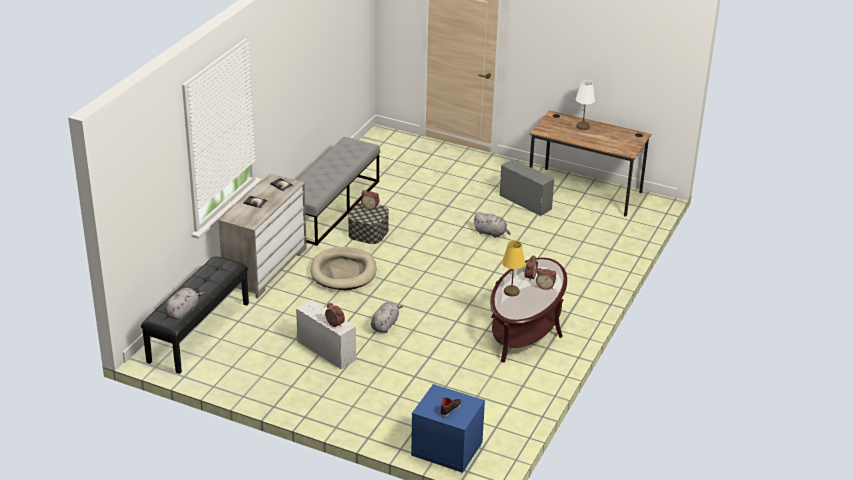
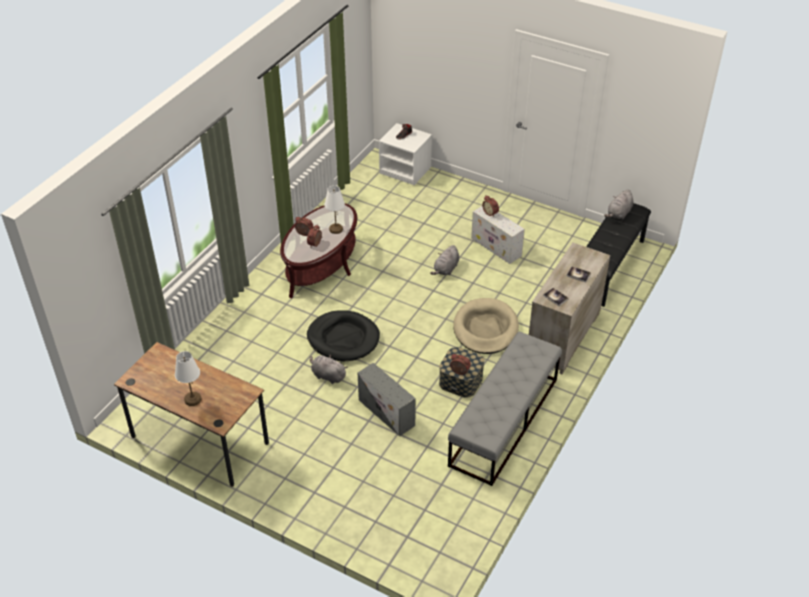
camera: 175 degrees left, 10 degrees up
blue nightstand [411,384,485,473] -> white nightstand [379,123,432,185]
grey storage box [499,159,554,216] -> grey storage box moved to [358,363,416,436]
yellow table lamp [502,240,525,296] -> white table lamp [324,185,345,234]
none -> black dog bed [307,310,380,361]

